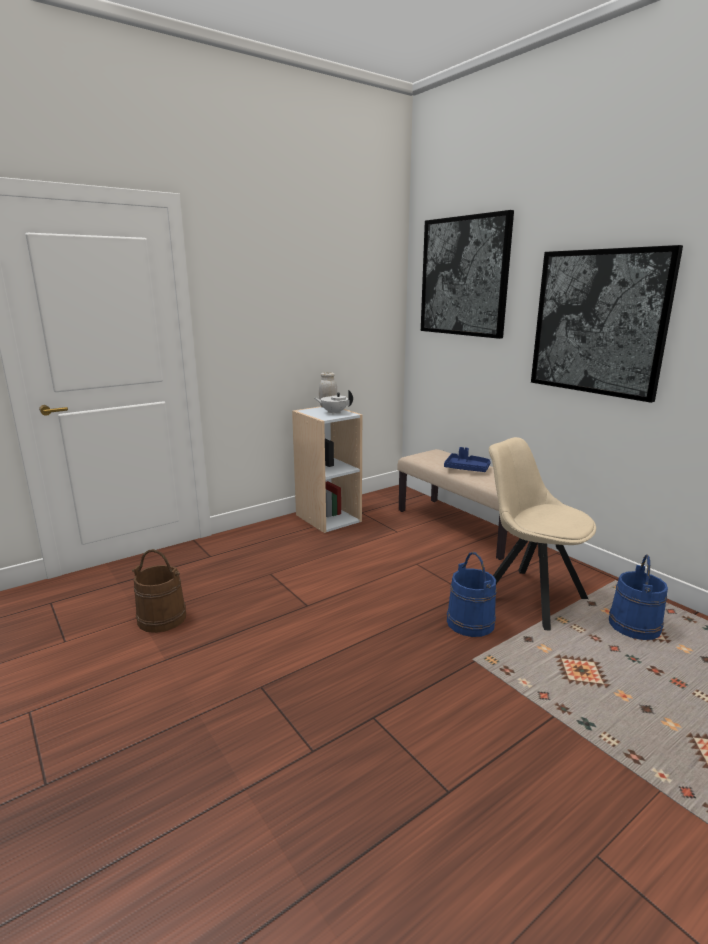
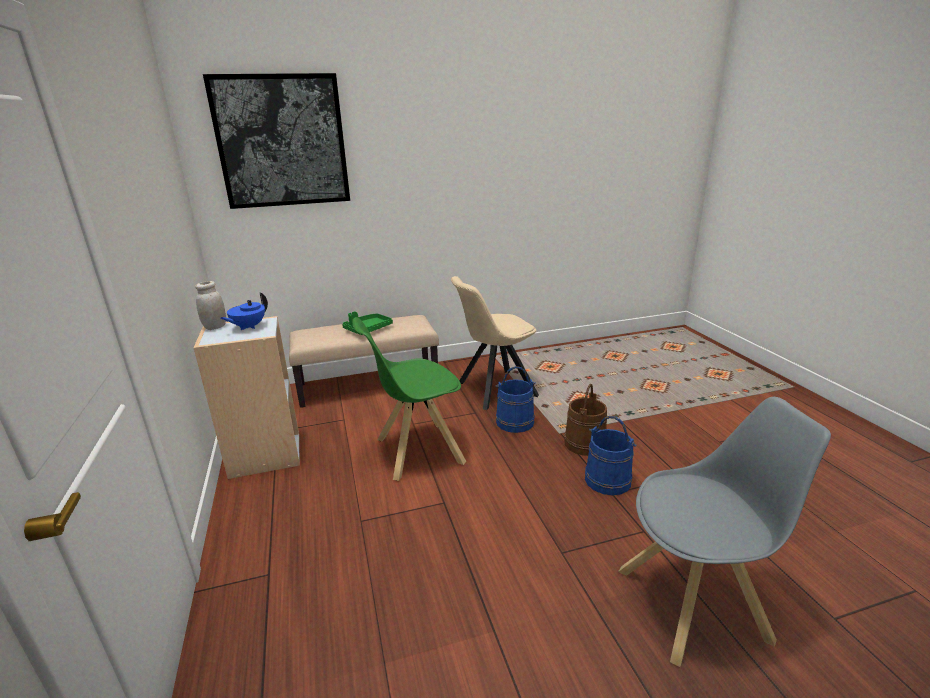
camera: 70 degrees left, 5 degrees up
brown bucket [132,549,186,633] -> brown bucket moved to [564,384,607,456]
white teapot [315,390,353,415] -> blue teapot [221,292,268,330]
blue tray [444,447,491,472] -> green tray [342,311,393,335]
picture [531,245,683,403] -> none
blue bucket [609,554,668,640] -> blue bucket moved to [585,416,636,495]
none -> green chair [352,317,466,481]
none -> grey chair [618,397,831,667]

